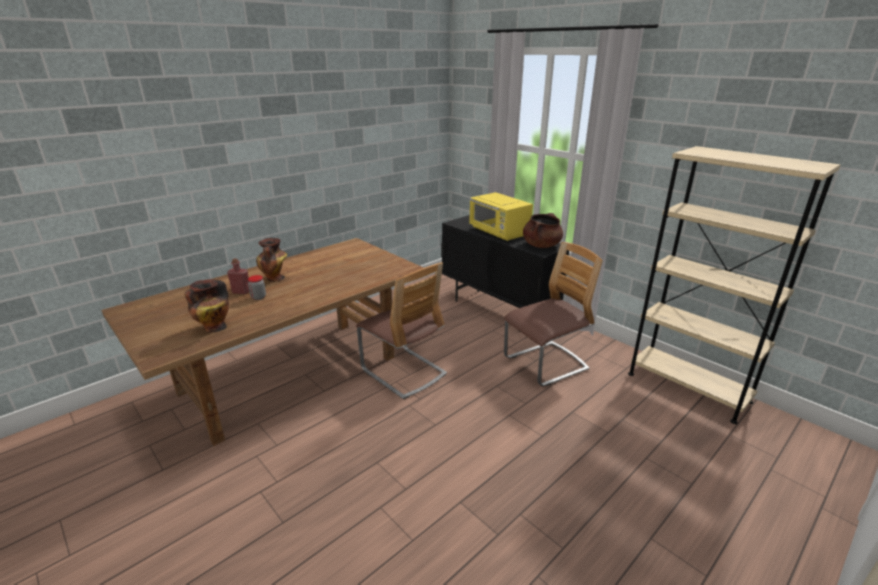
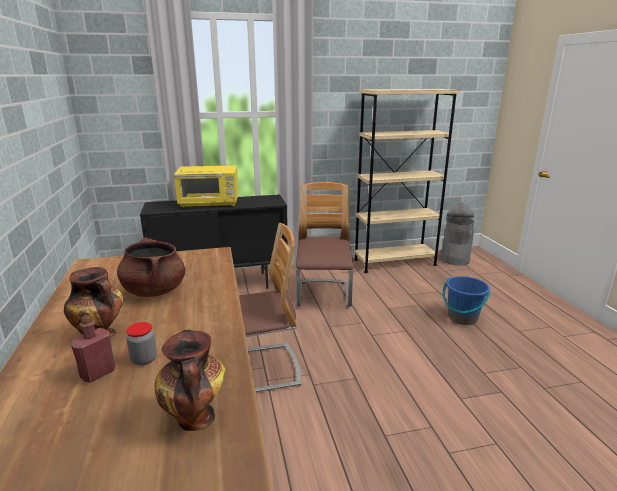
camera: 60 degrees left, 5 degrees down
brown cooking pot [523,213,563,248] -> brown cooking pot moved to [117,238,186,297]
none -> grey trash can [441,202,475,266]
none -> blue bucket [443,276,491,325]

